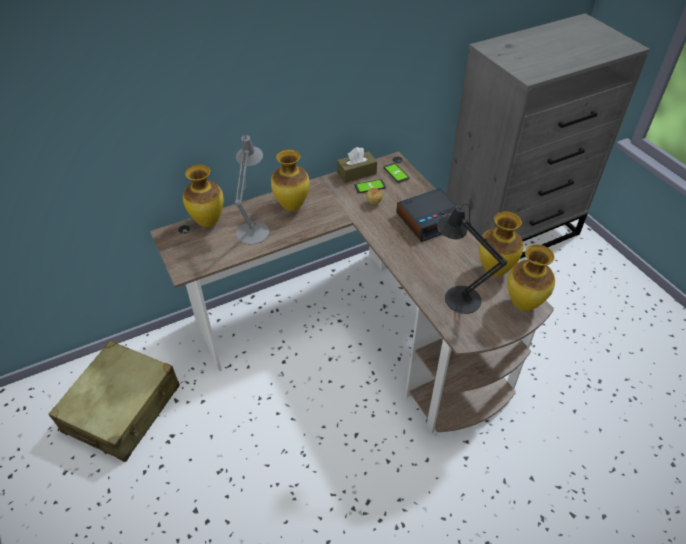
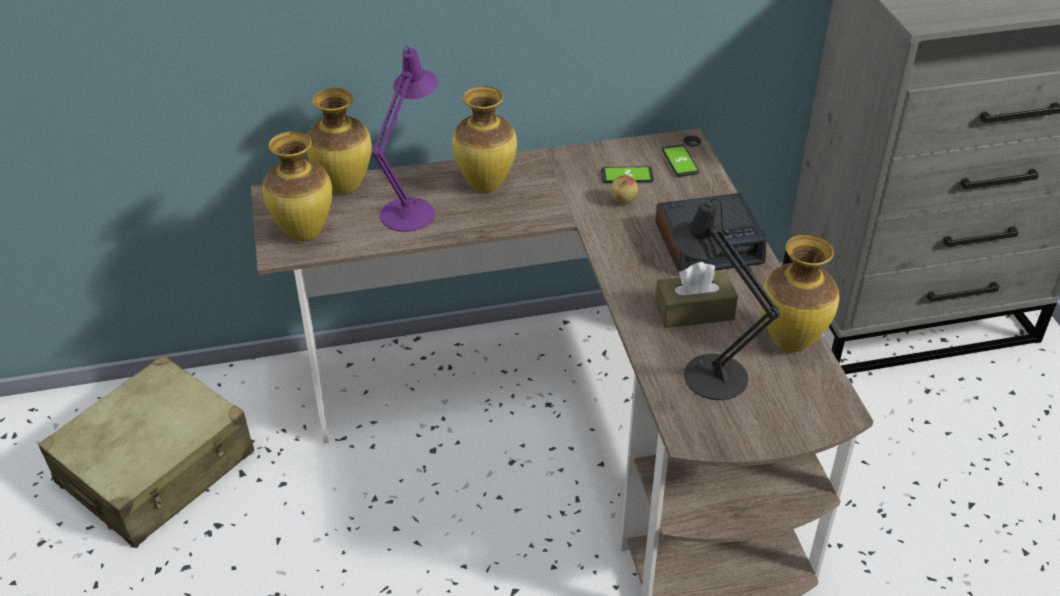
camera: 15 degrees right, 5 degrees down
grey table lamp [235,134,269,245] -> purple table lamp [372,45,438,232]
brown tissue box [337,147,377,183] -> brown tissue box moved to [655,262,738,328]
vase [507,245,555,312] -> vase moved to [262,131,332,241]

